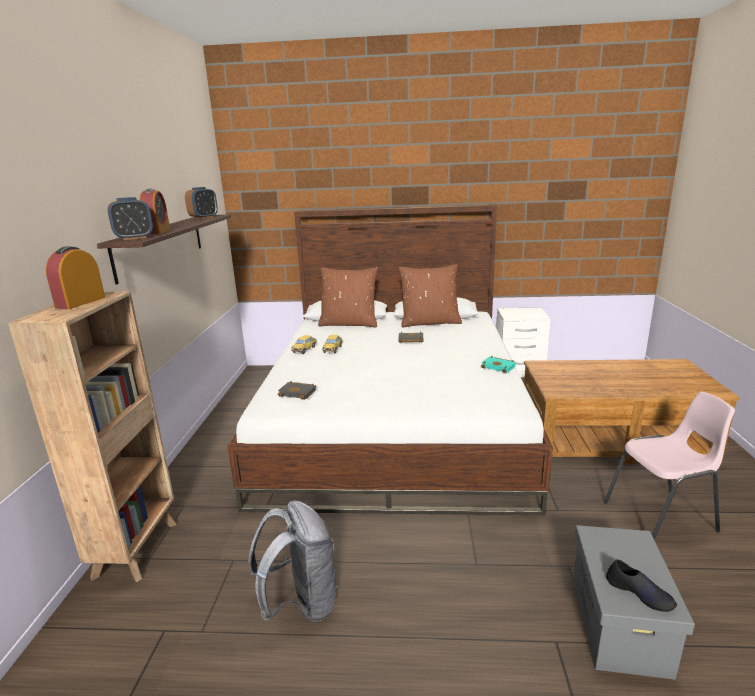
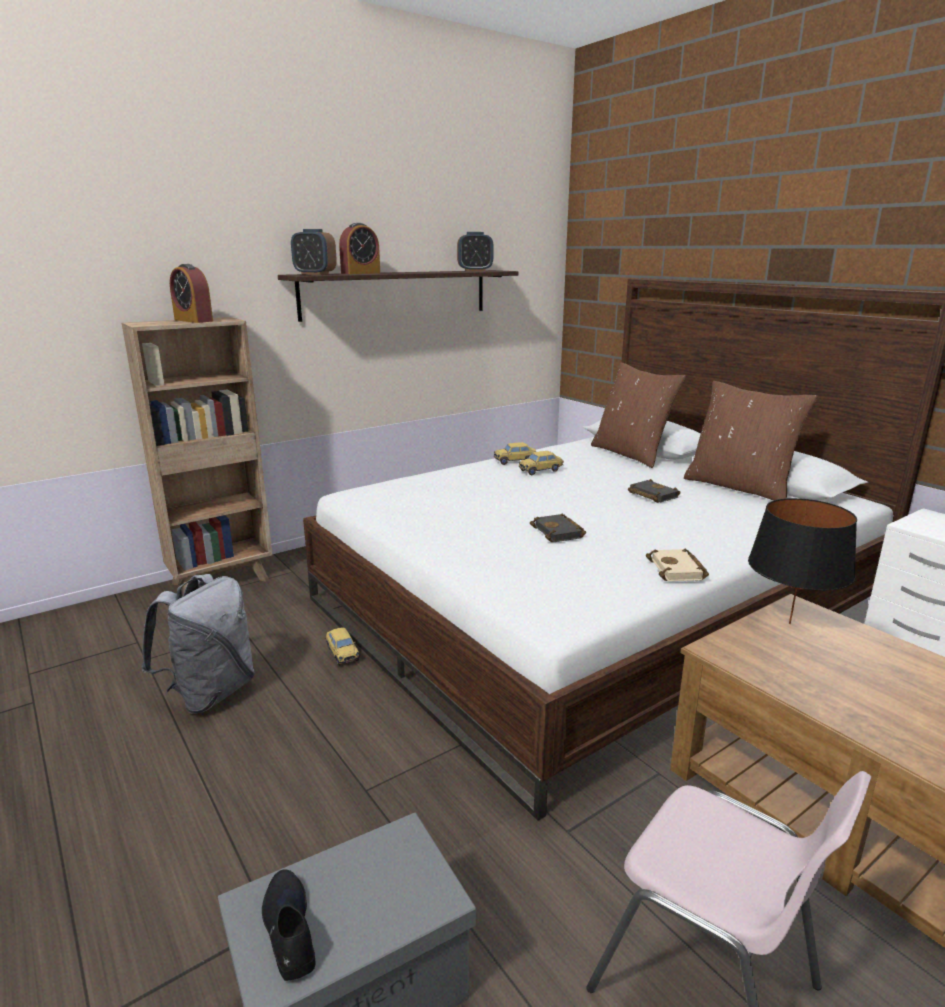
camera: 50 degrees right, 0 degrees up
alarm clock [46,246,105,309] -> alarm clock turned 120 degrees counterclockwise [170,264,213,323]
black book [278,381,316,400] -> black book moved to [530,513,586,542]
turquoise book [481,356,516,373] -> beige book [646,549,709,581]
black shoe [606,559,677,612] -> black shoe turned 150 degrees clockwise [262,869,315,981]
none -> toy car [326,628,360,666]
none -> black table lamp [748,498,857,624]

